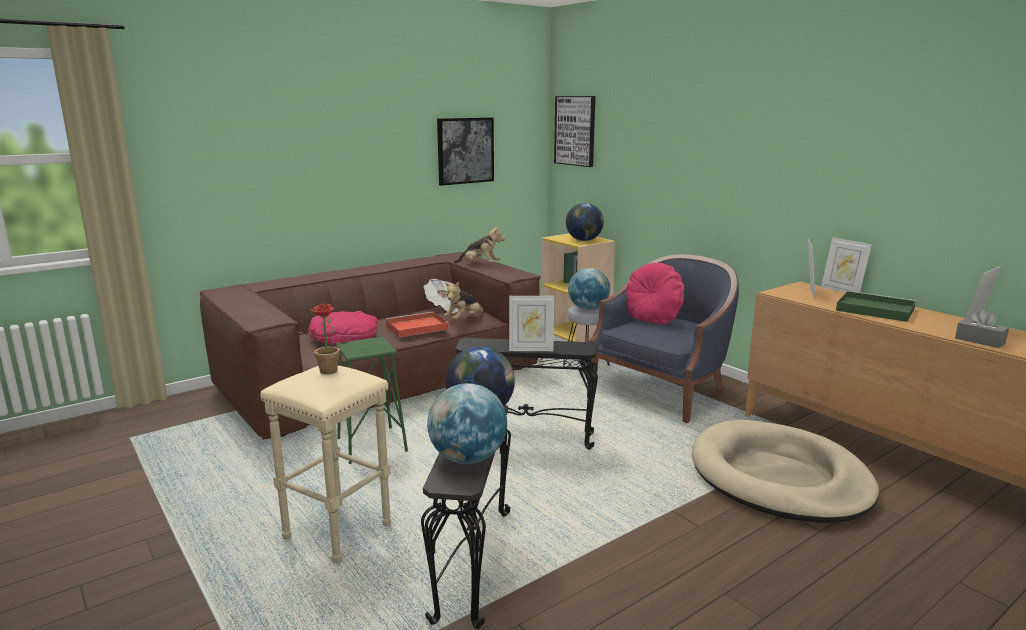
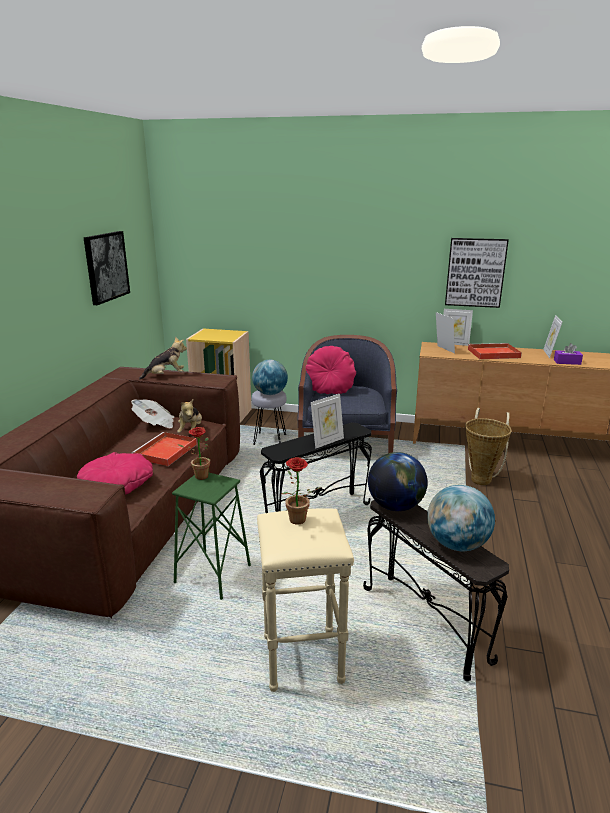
camera: 40 degrees left, 5 degrees up
picture [554,96,595,167] -> picture moved to [445,238,509,308]
globe [566,203,604,241] -> none
beige dog bed [692,420,879,523] -> basket [465,408,512,485]
green tray [836,291,916,322] -> red tray [468,343,522,359]
grey tissue box [955,309,1009,348] -> purple tissue box [554,343,583,365]
none -> potted plant [177,427,210,480]

